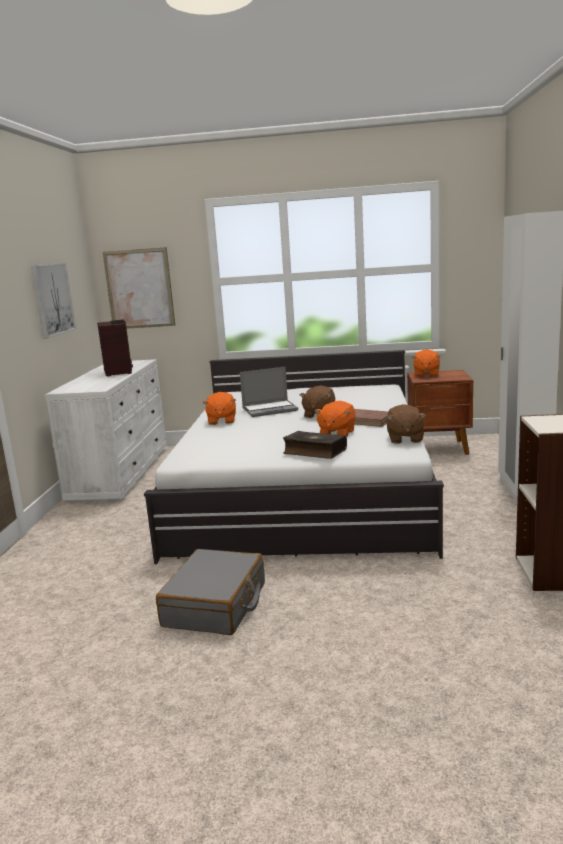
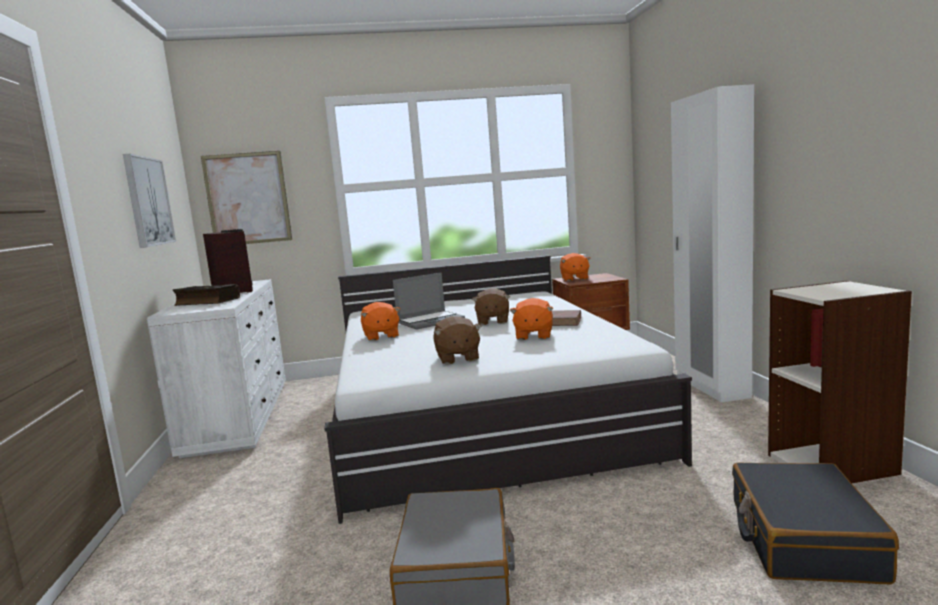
camera: 15 degrees left, 5 degrees down
book [283,431,347,459] -> book moved to [173,284,240,306]
brown plush toy [386,404,426,444] -> brown plush toy moved to [433,316,482,365]
none -> black suitcase [732,463,899,584]

